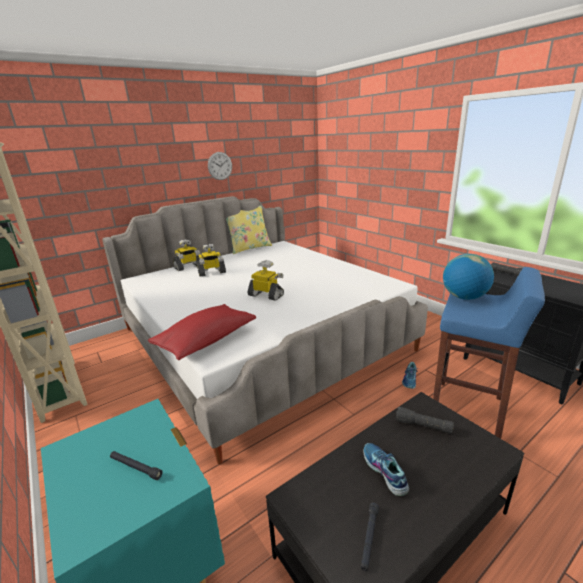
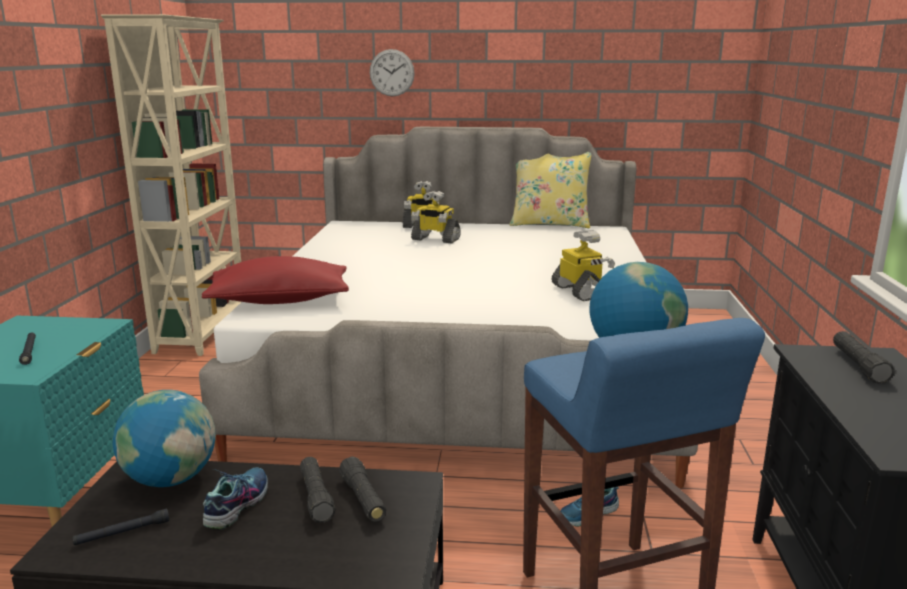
camera: 40 degrees right, 5 degrees down
wall clock [208,152,232,180] -> wall clock moved to [370,49,415,97]
toy robot [247,260,284,301] -> toy robot moved to [551,230,615,301]
none -> globe [113,390,216,487]
none -> black flashlight [300,457,336,523]

